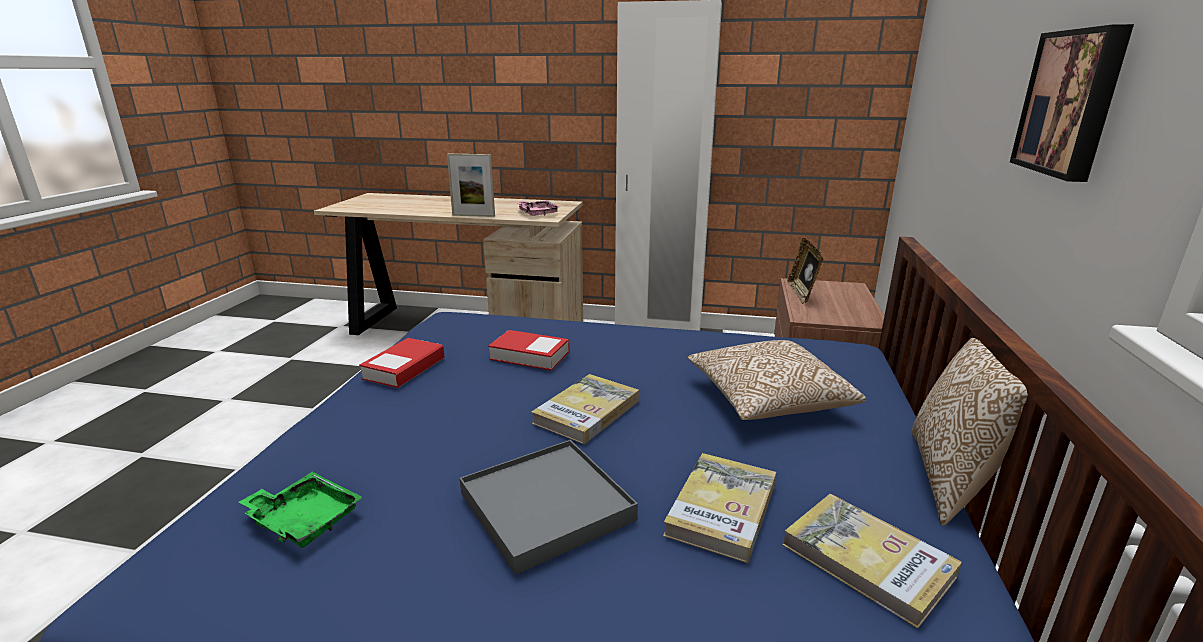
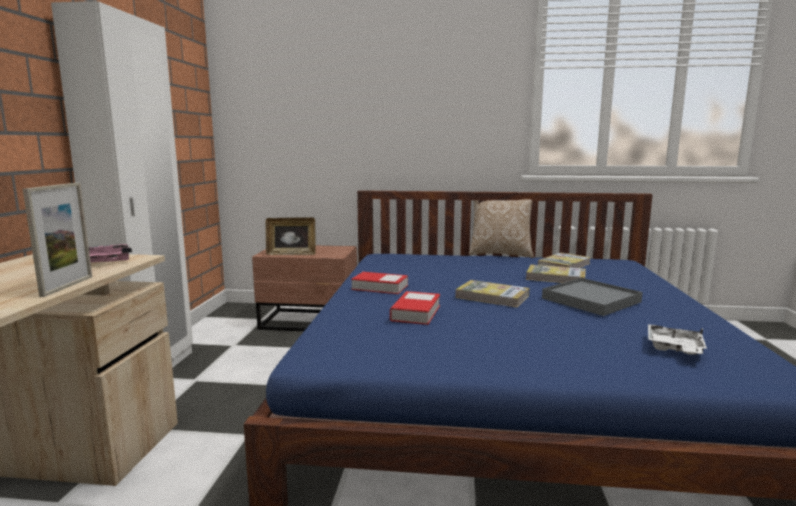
camera: 95 degrees left, 10 degrees down
green tray [239,472,363,548] -> white tray [648,324,707,355]
book [359,338,445,388] -> book moved to [351,272,408,294]
pillow [687,340,866,420] -> none
picture [1010,24,1134,182] -> none

